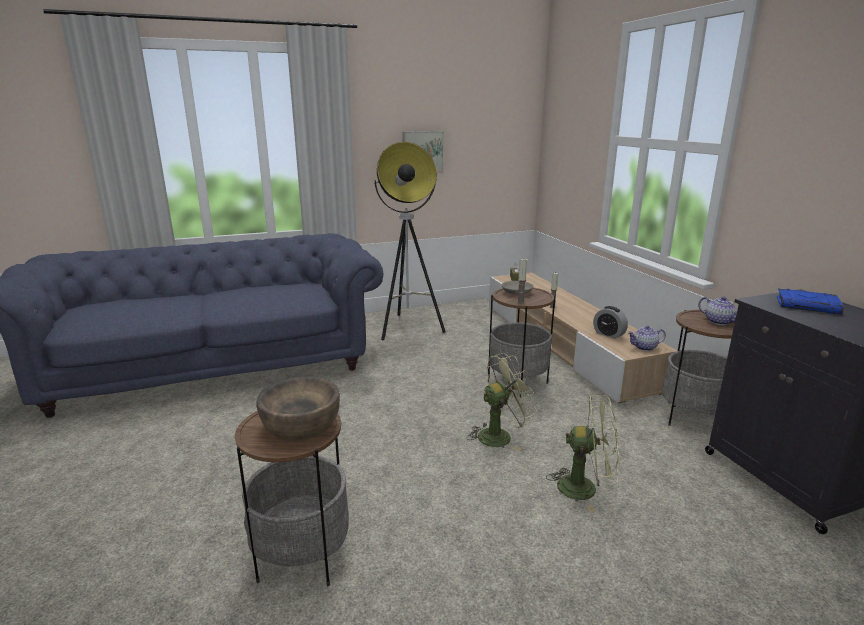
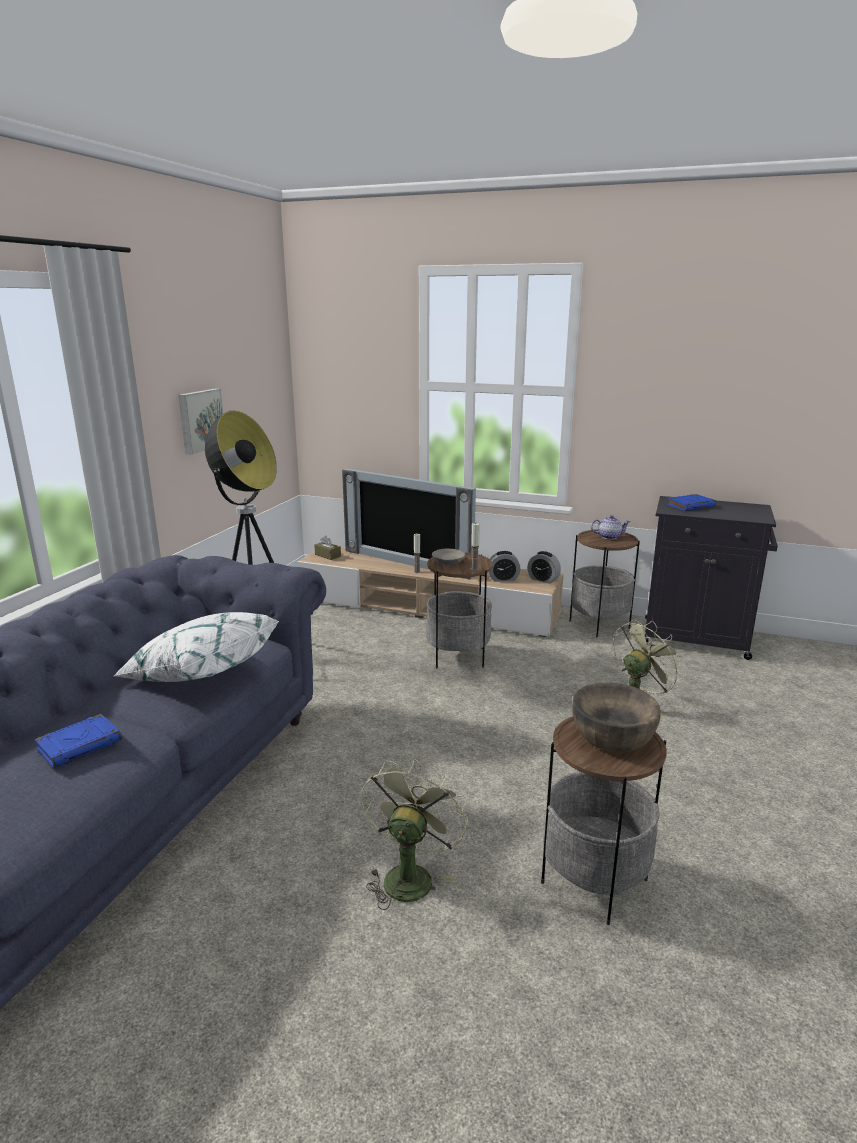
camera: 50 degrees left, 0 degrees up
green fan [467,353,537,451] -> green fan moved to [361,759,468,910]
teapot [628,325,666,351] -> alarm clock [527,551,561,584]
none -> blue book [35,714,122,768]
none -> white pillow [114,612,279,682]
none -> television [342,469,476,580]

